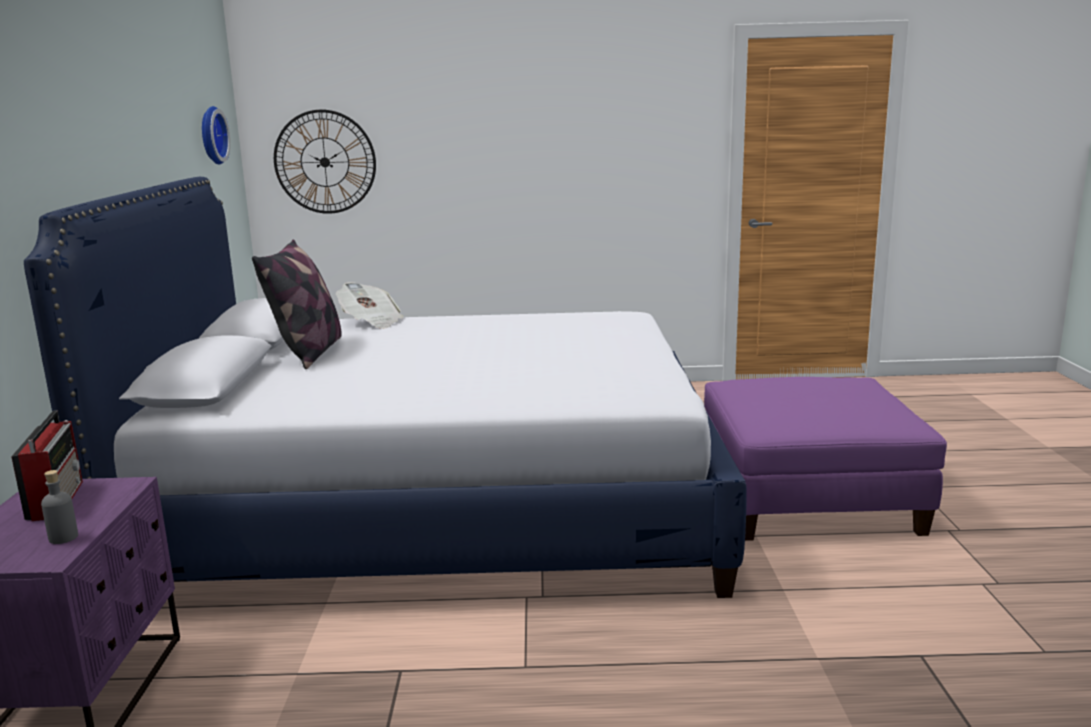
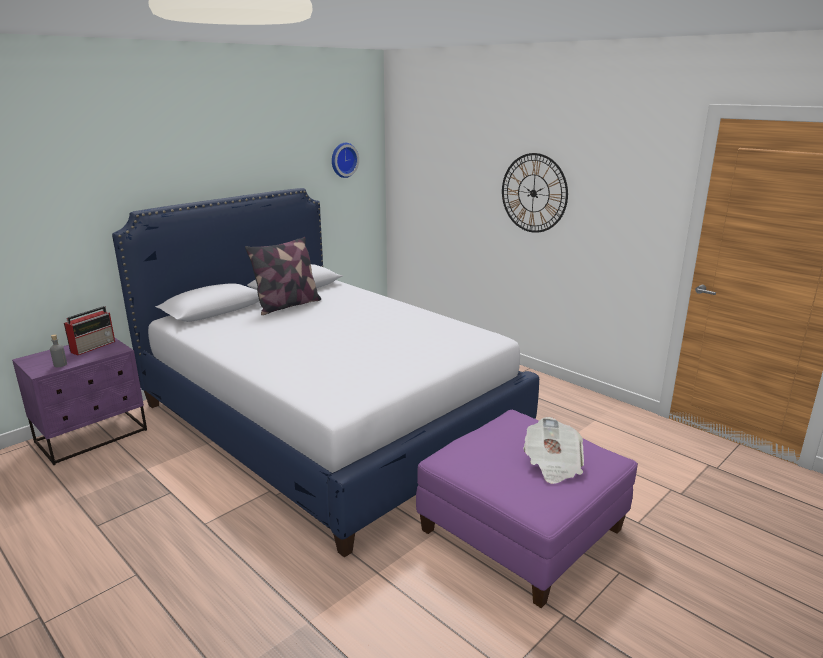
camera: 45 degrees right, 5 degrees up
wall clock [274,109,376,214] -> wall clock moved to [502,153,568,233]
newspaper [336,282,404,329] -> newspaper moved to [523,417,584,484]

